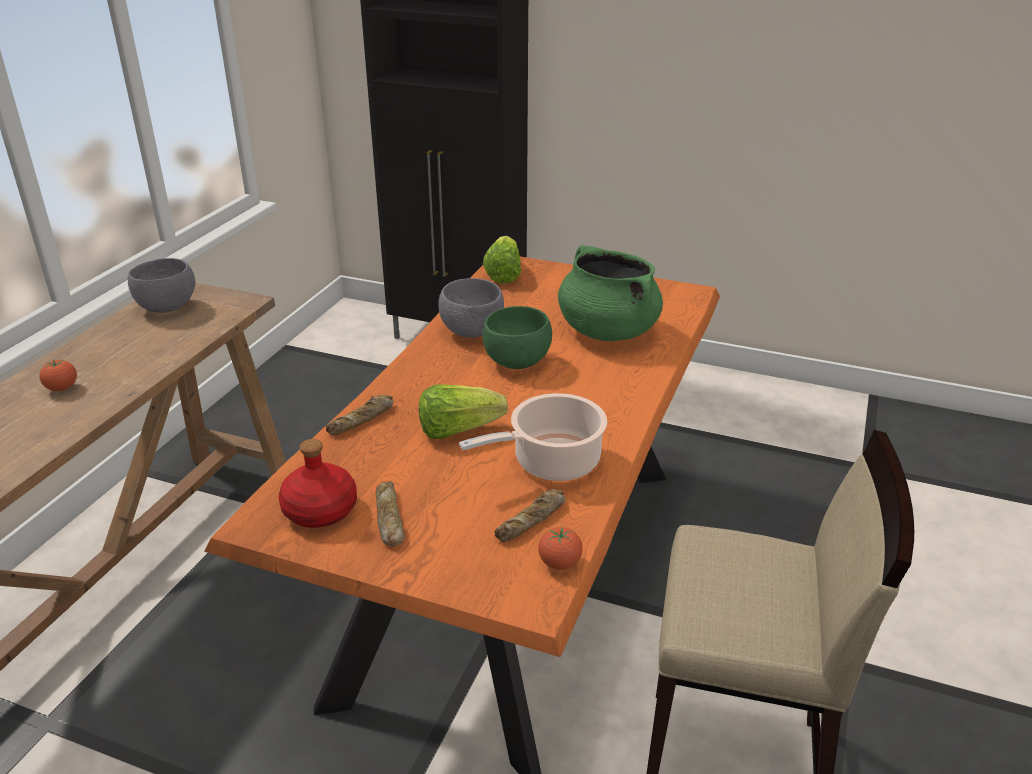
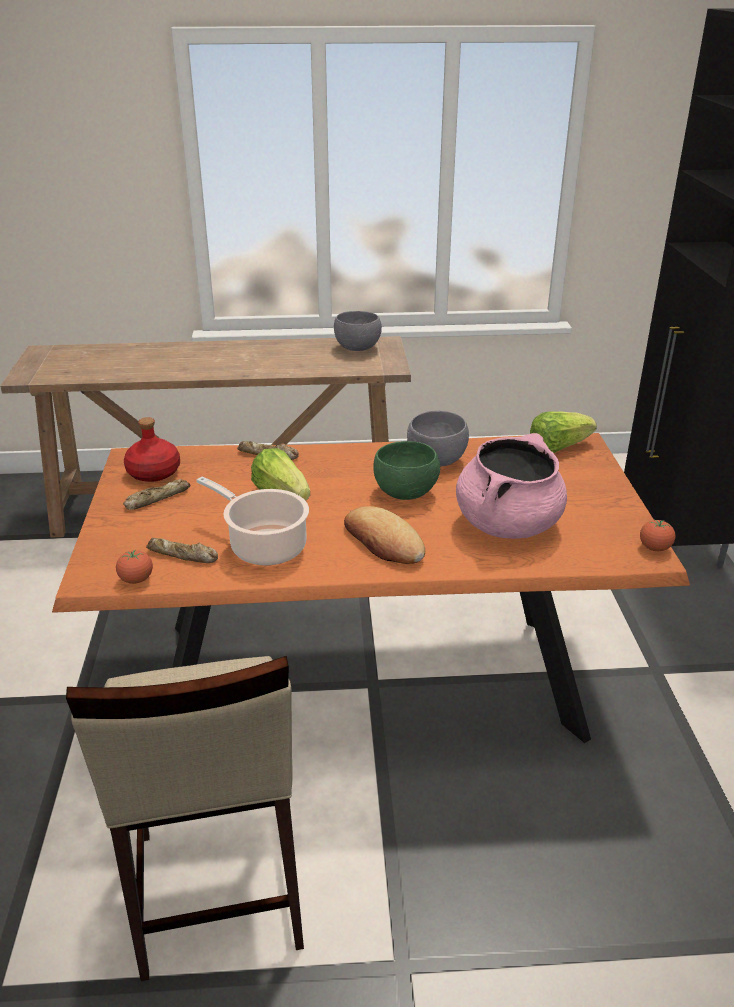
camera: 65 degrees right, 0 degrees up
tomato [39,360,77,391] -> tomato moved to [640,519,675,551]
green cooking pot [558,245,663,341] -> pink cooking pot [456,433,567,539]
none -> bread [344,506,425,564]

